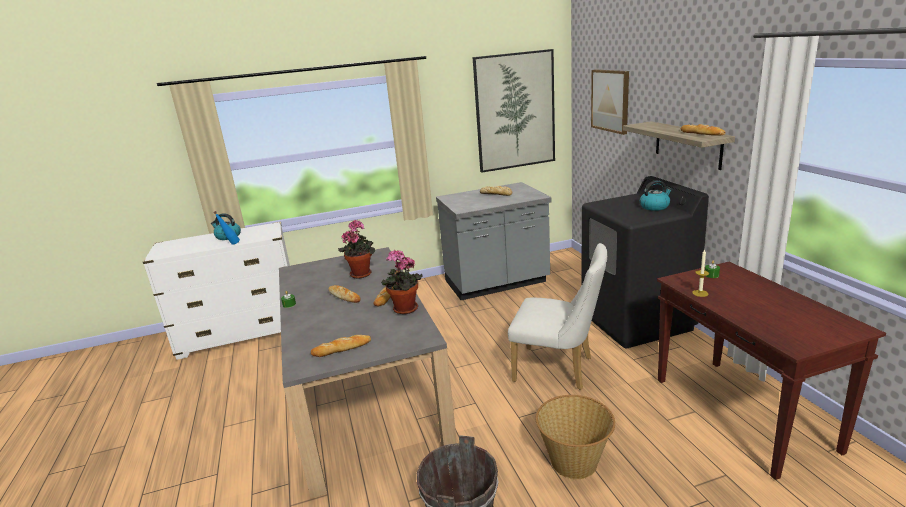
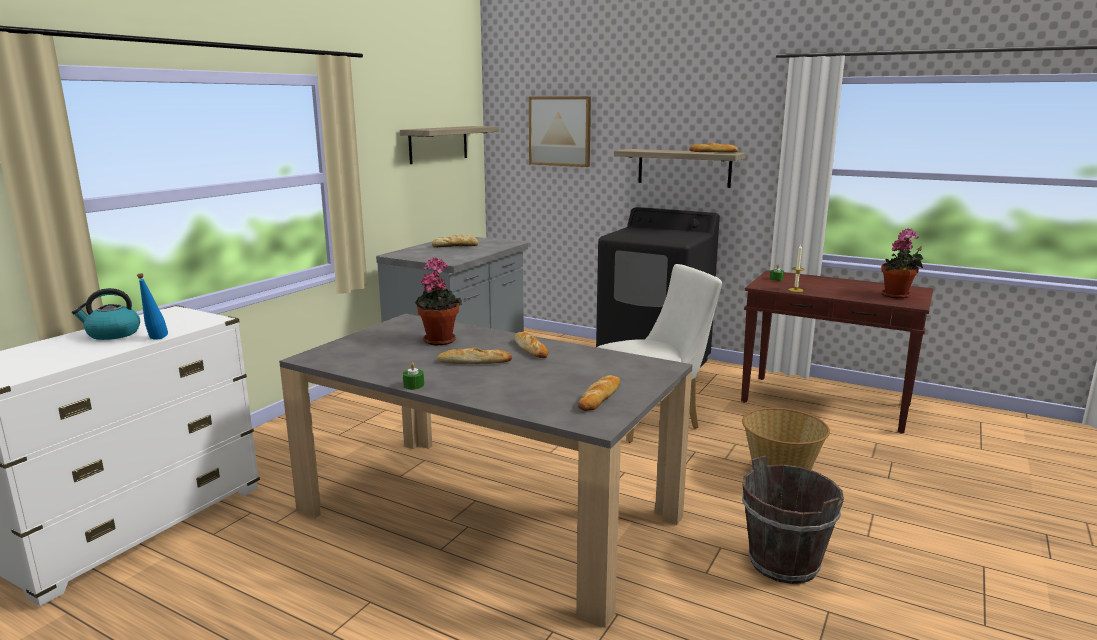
camera: 45 degrees left, 5 degrees down
potted plant [381,250,422,314] -> potted plant moved to [881,228,923,299]
picture [473,49,555,173] -> shelf [400,126,499,164]
kettle [640,180,672,211] -> none

